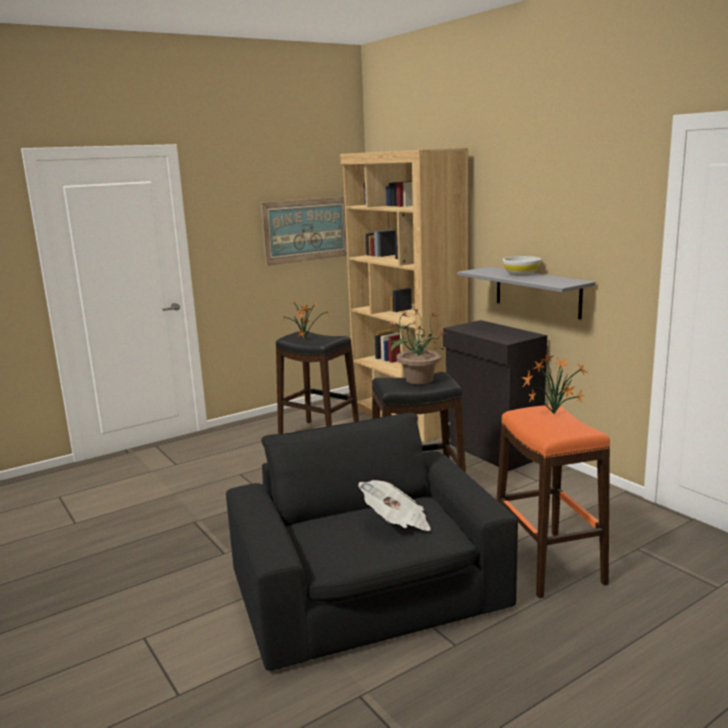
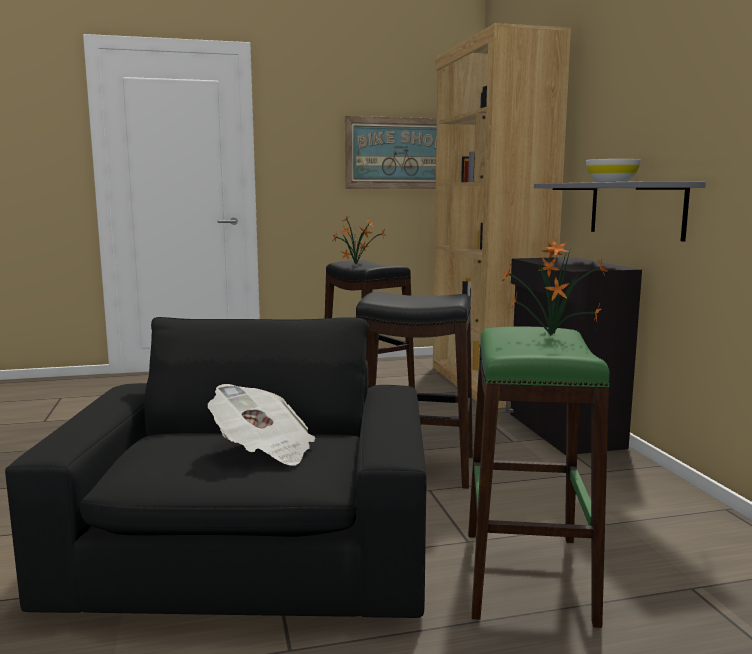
camera: 20 degrees right, 5 degrees down
potted plant [389,308,448,384] -> none
orange stool [497,405,610,598] -> green stool [468,326,610,628]

